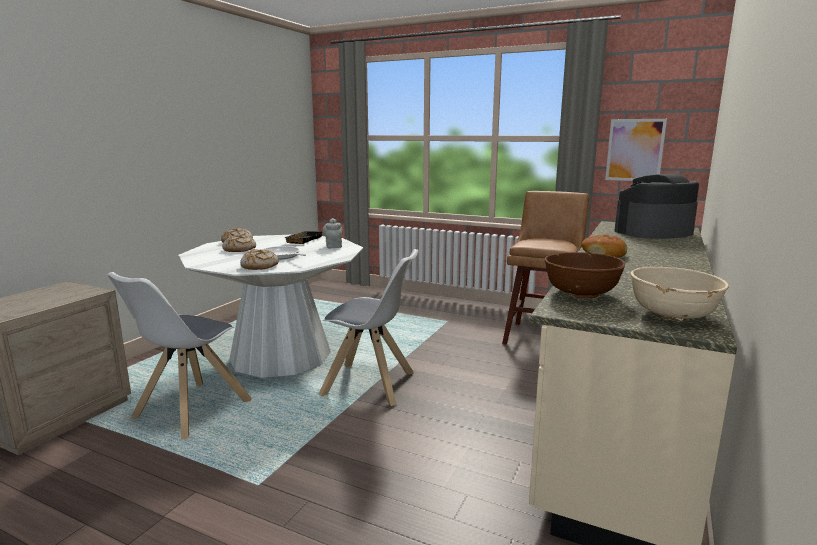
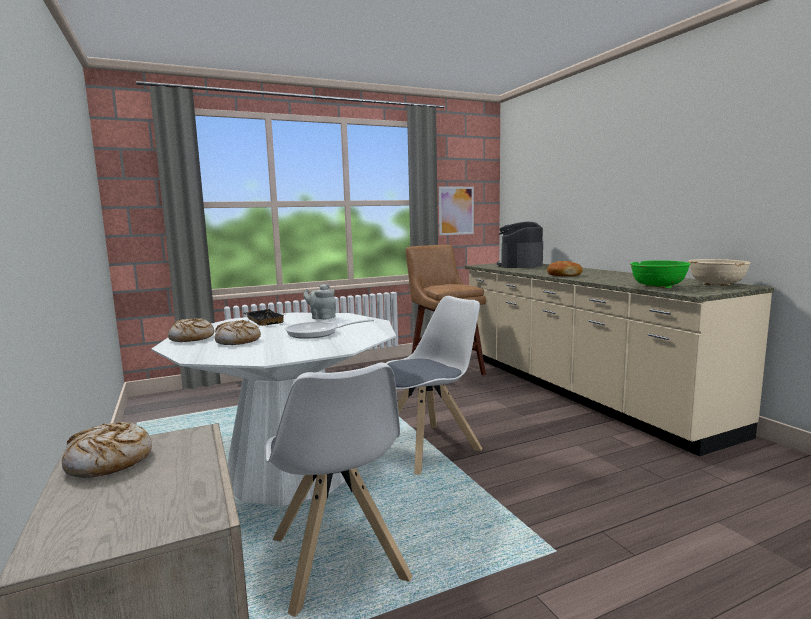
camera: 50 degrees left, 5 degrees down
bread [240,249,279,270] -> bread moved to [62,421,152,478]
brown bowl [544,252,625,299] -> green bowl [630,260,690,288]

